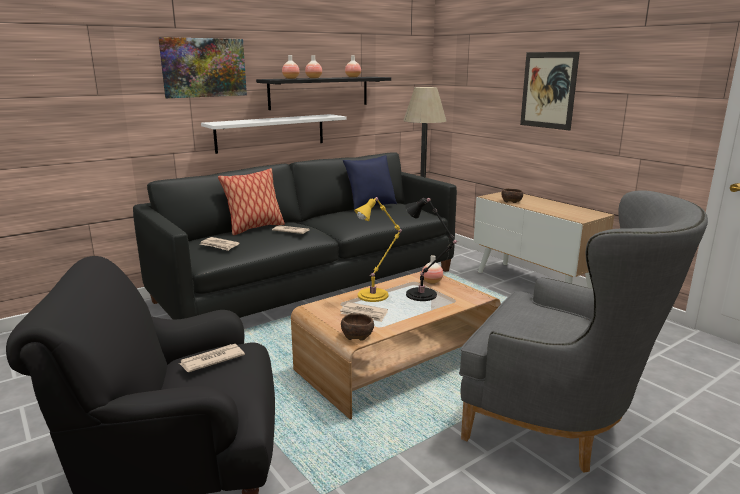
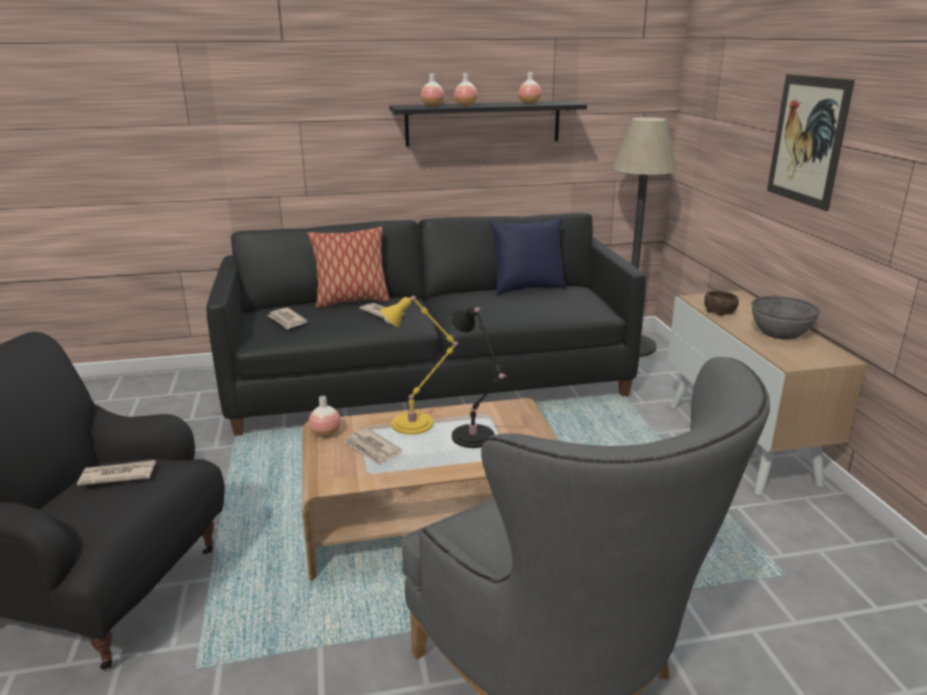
camera: 25 degrees right, 5 degrees up
picture [158,37,247,98] -> none
white shelf [201,114,346,154] -> none
brown bowl [341,314,374,341] -> none
vase [422,255,443,284] -> vase moved to [309,396,341,437]
none -> grey bowl [751,296,820,340]

